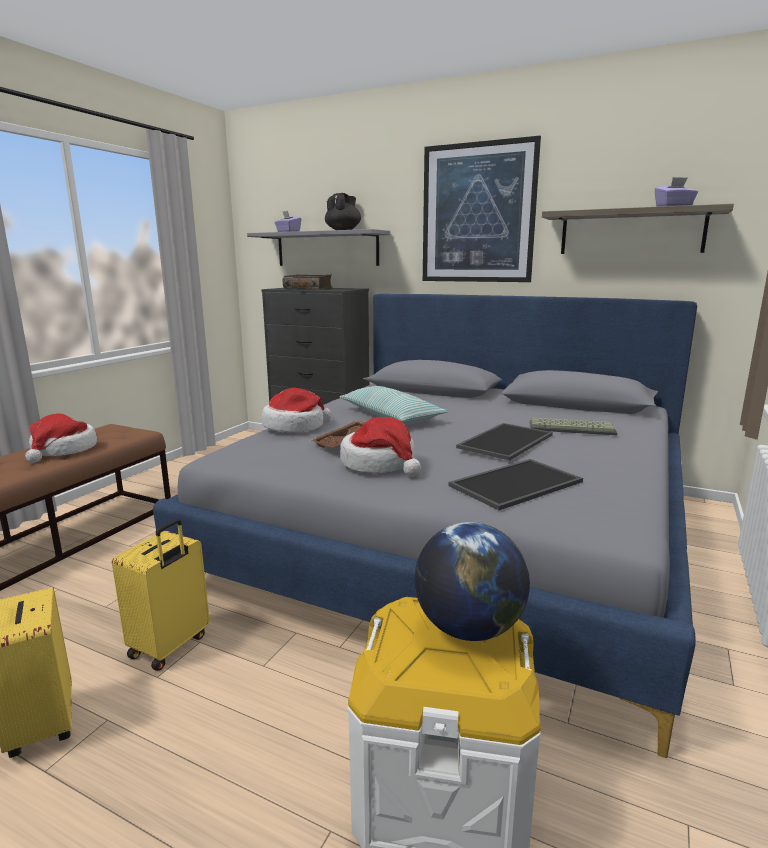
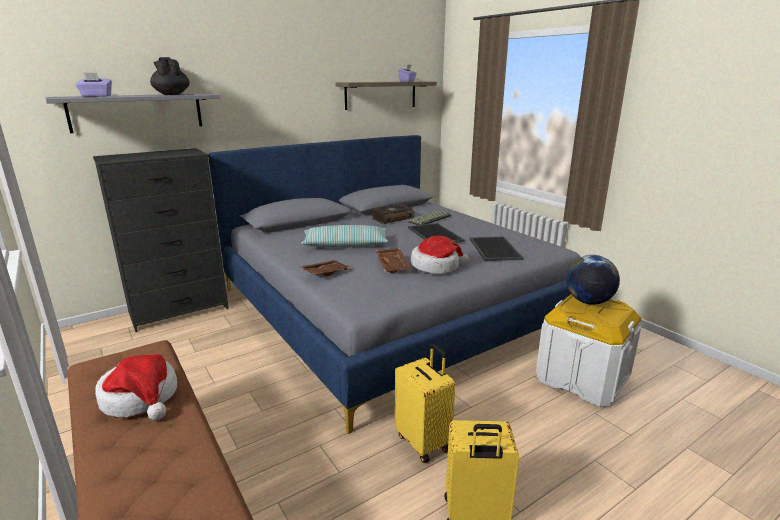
camera: 60 degrees left, 5 degrees up
hat [262,388,331,433] -> brown tray [299,260,351,277]
book [283,275,333,289] -> book moved to [371,203,414,224]
picture [423,136,541,282] -> none

